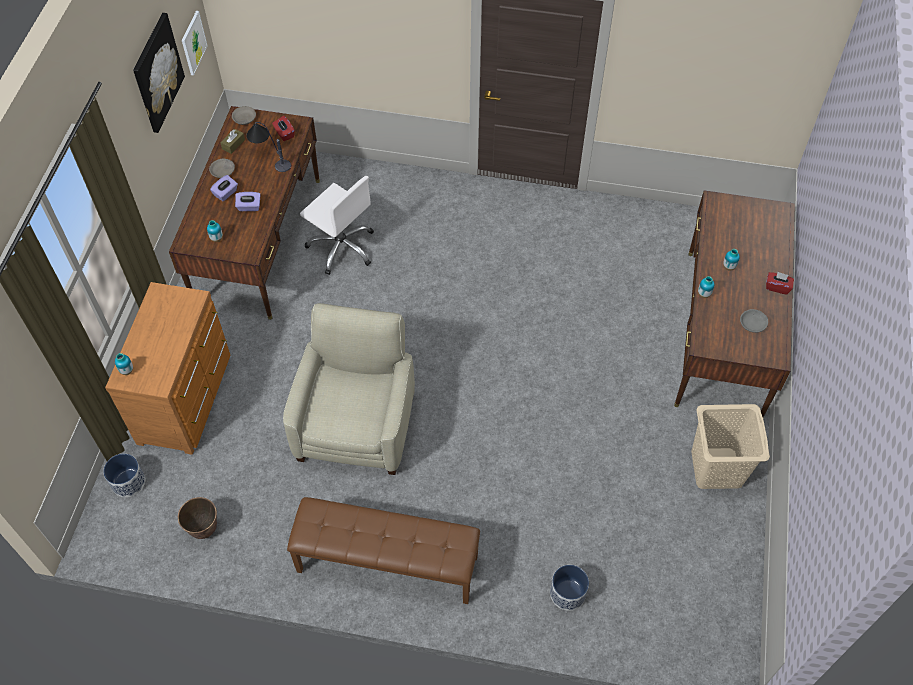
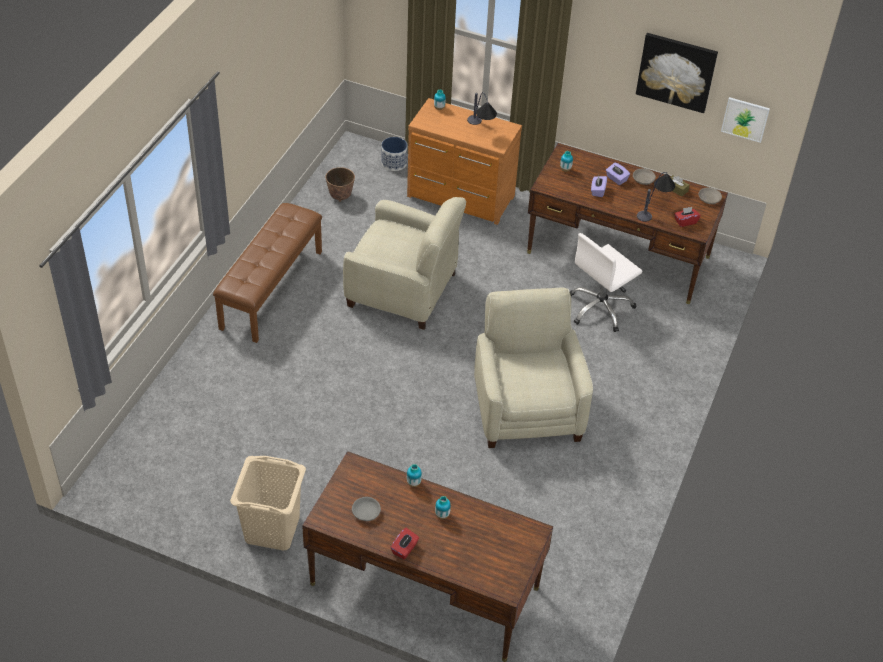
camera: 100 degrees right, 10 degrees down
planter [550,565,589,611] -> none
none -> table lamp [467,92,497,125]
none -> beige armchair [474,288,593,448]

